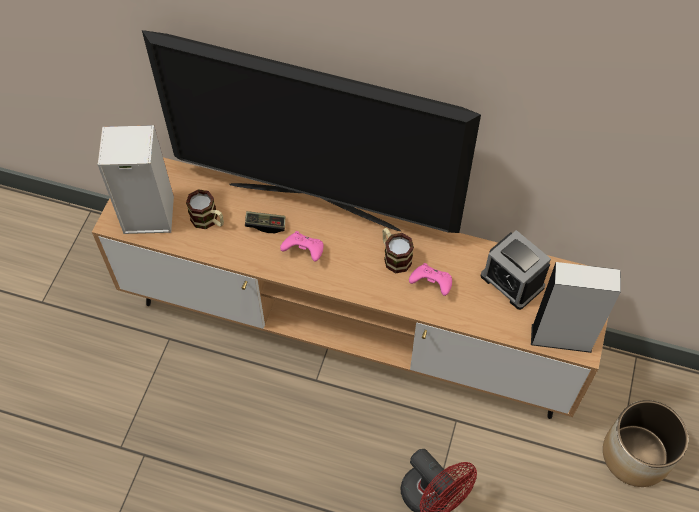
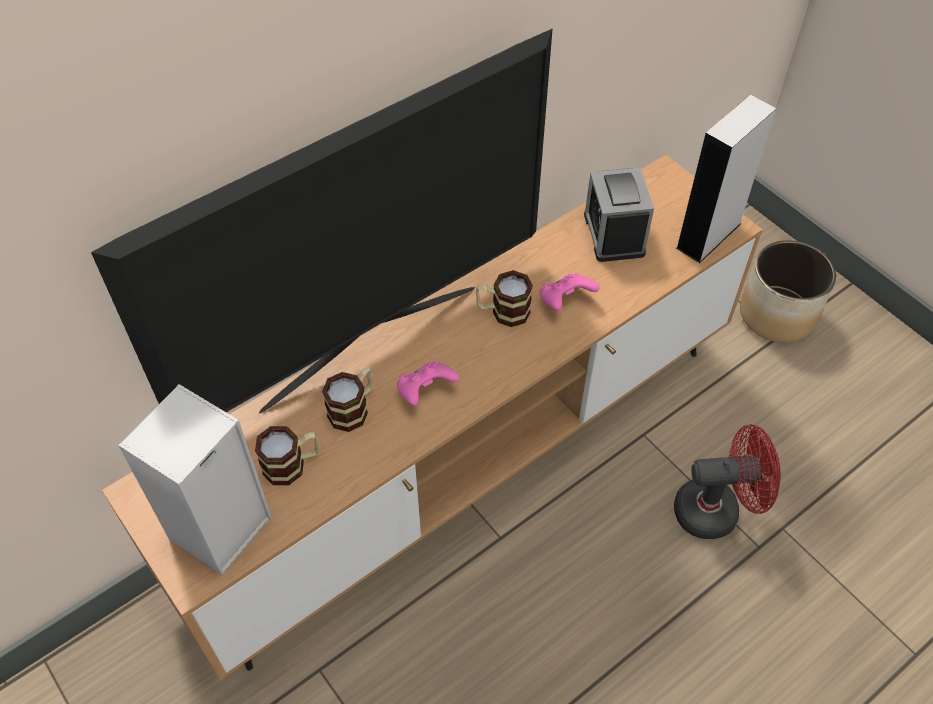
camera: 55 degrees left, 5 degrees down
game controller [245,211,286,233] -> mug [322,367,373,432]
alarm clock [481,230,551,310] -> alarm clock turned 90 degrees clockwise [584,167,654,262]

